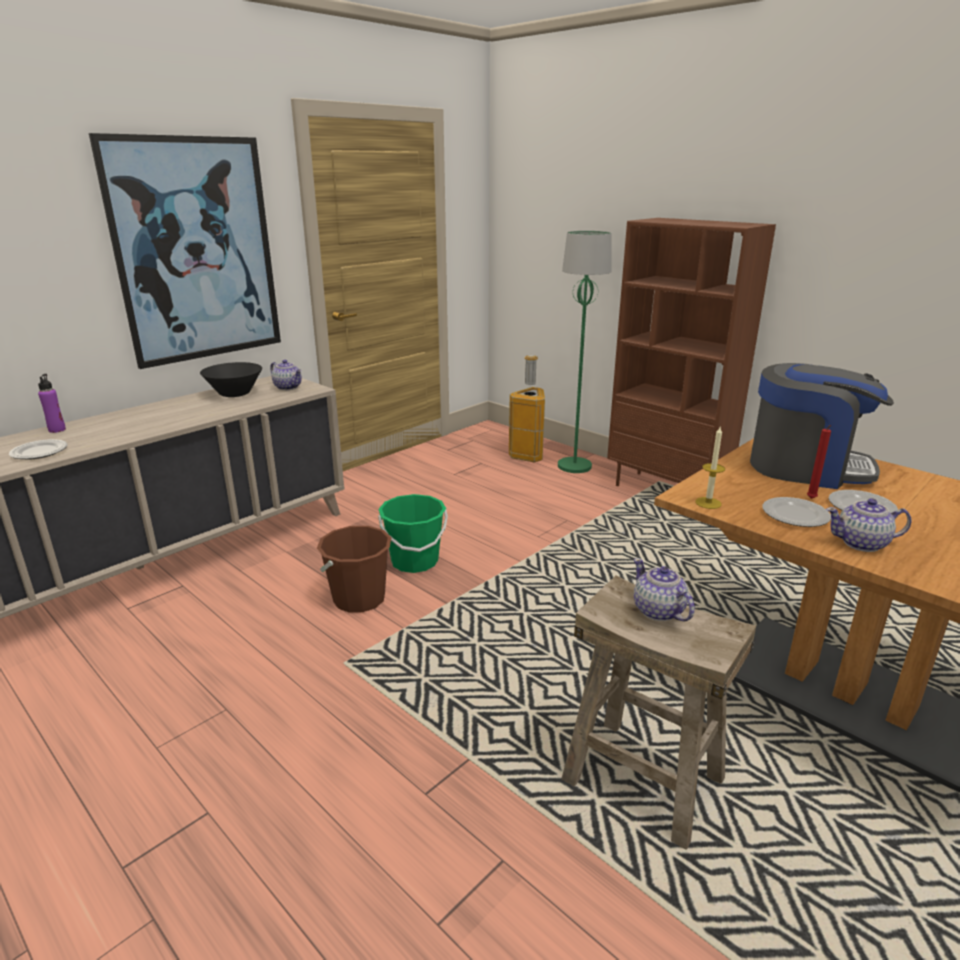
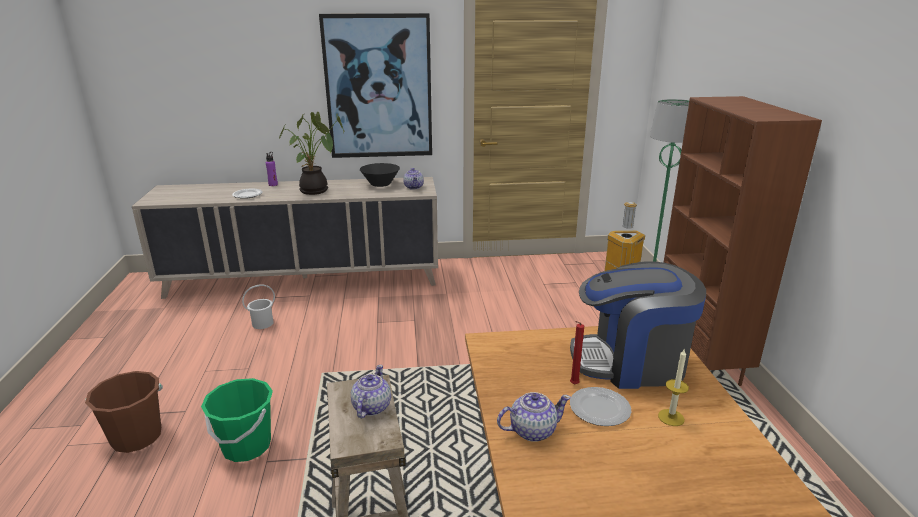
camera: 40 degrees right, 0 degrees up
brown bucket [317,526,391,613] -> brown bucket moved to [85,371,163,453]
green bucket [378,494,448,573] -> green bucket moved to [201,378,273,462]
candle [695,427,725,509] -> candle moved to [658,348,689,426]
coffee machine [750,363,894,489] -> coffee machine turned 120 degrees clockwise [570,261,706,389]
plate [762,497,831,527] -> none
teapot [826,498,911,552] -> teapot turned 120 degrees clockwise [497,392,571,442]
none -> white bucket [242,284,275,329]
none -> potted plant [279,112,344,195]

